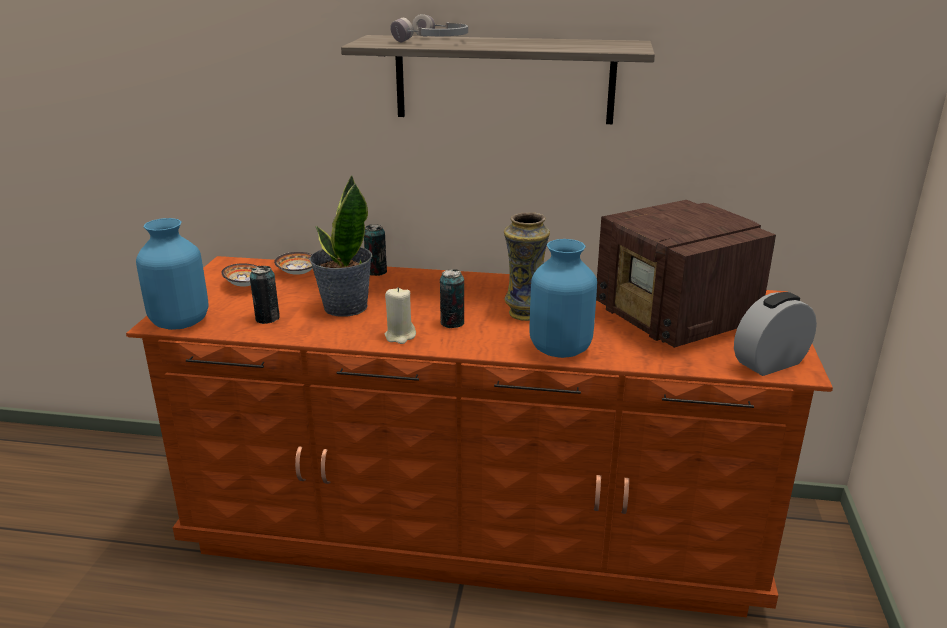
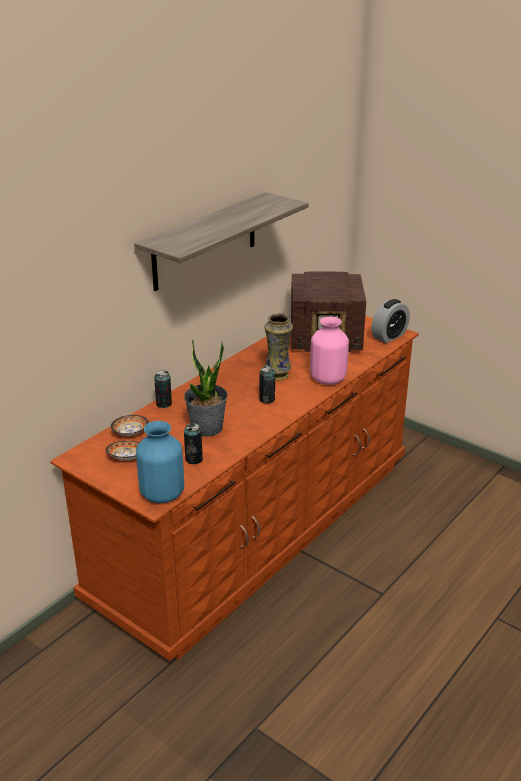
camera: 60 degrees left, 5 degrees up
beige candle [385,287,416,344] -> none
grey headphones [390,14,468,42] -> none
blue vase [530,239,597,358] -> pink vase [310,316,349,385]
alarm clock [734,292,817,376] -> alarm clock turned 135 degrees counterclockwise [371,299,410,343]

